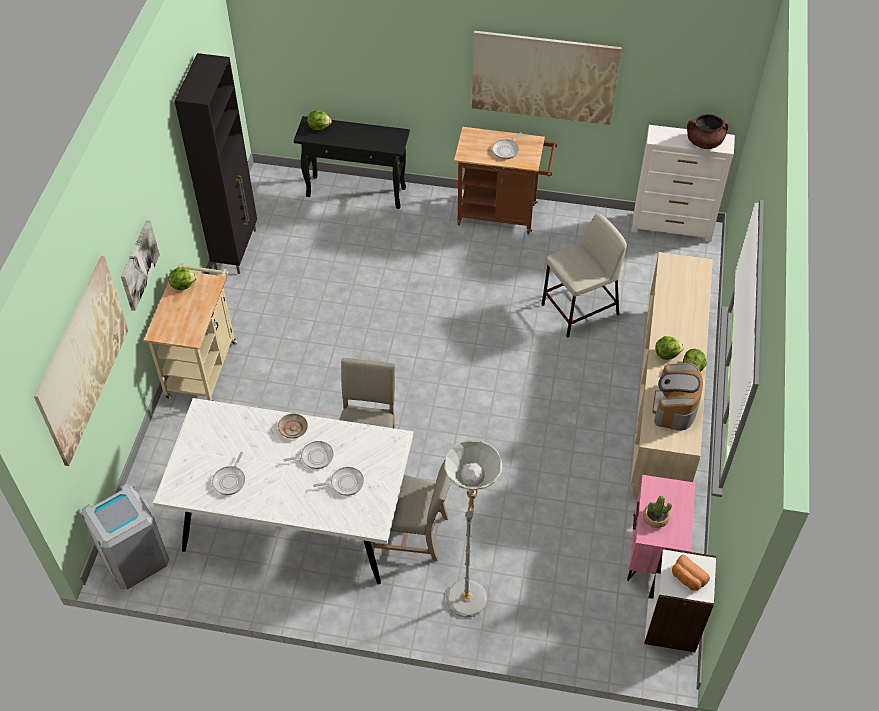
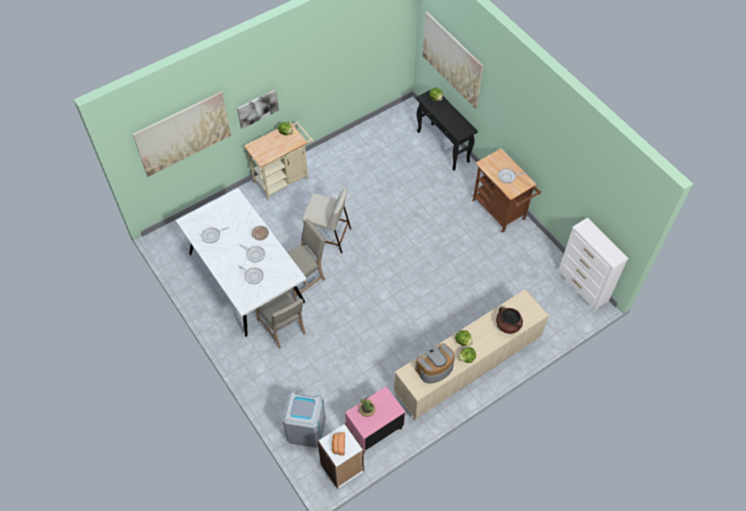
camera: 45 degrees right, 5 degrees up
grey trash can [81,484,169,589] -> grey trash can moved to [282,391,326,448]
black cabinet [174,53,257,274] -> none
grey floor lamp [444,440,502,618] -> none
picture [472,31,622,125] -> picture moved to [423,12,483,109]
beige stool [541,214,627,338] -> beige stool moved to [303,188,351,253]
brown cooking pot [687,114,729,149] -> brown cooking pot moved to [496,307,523,334]

